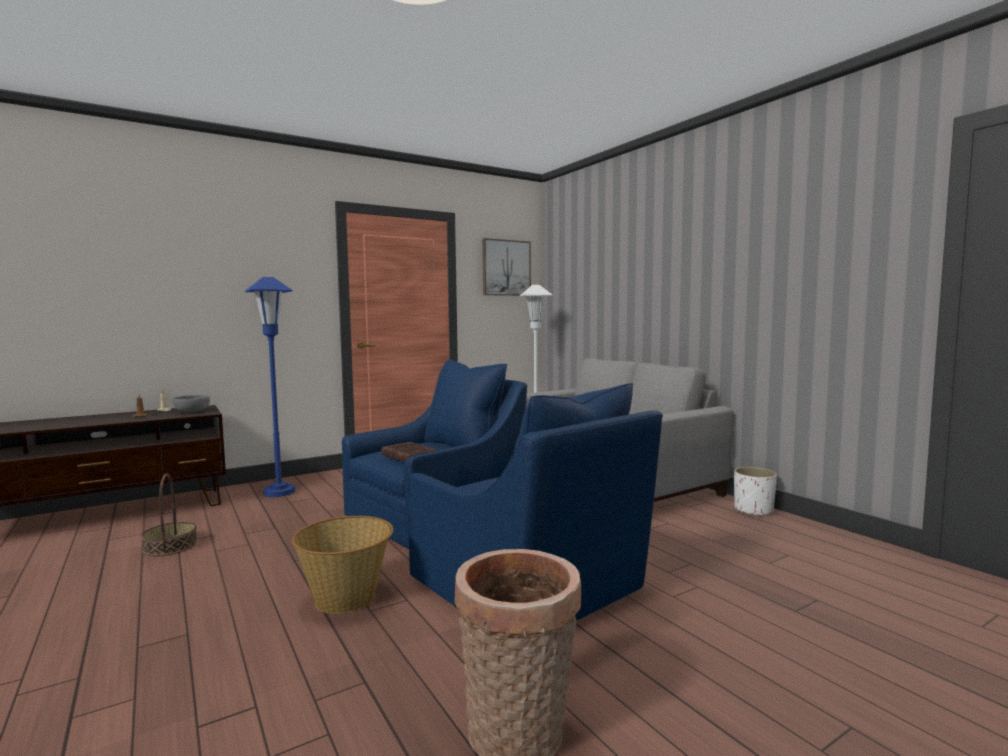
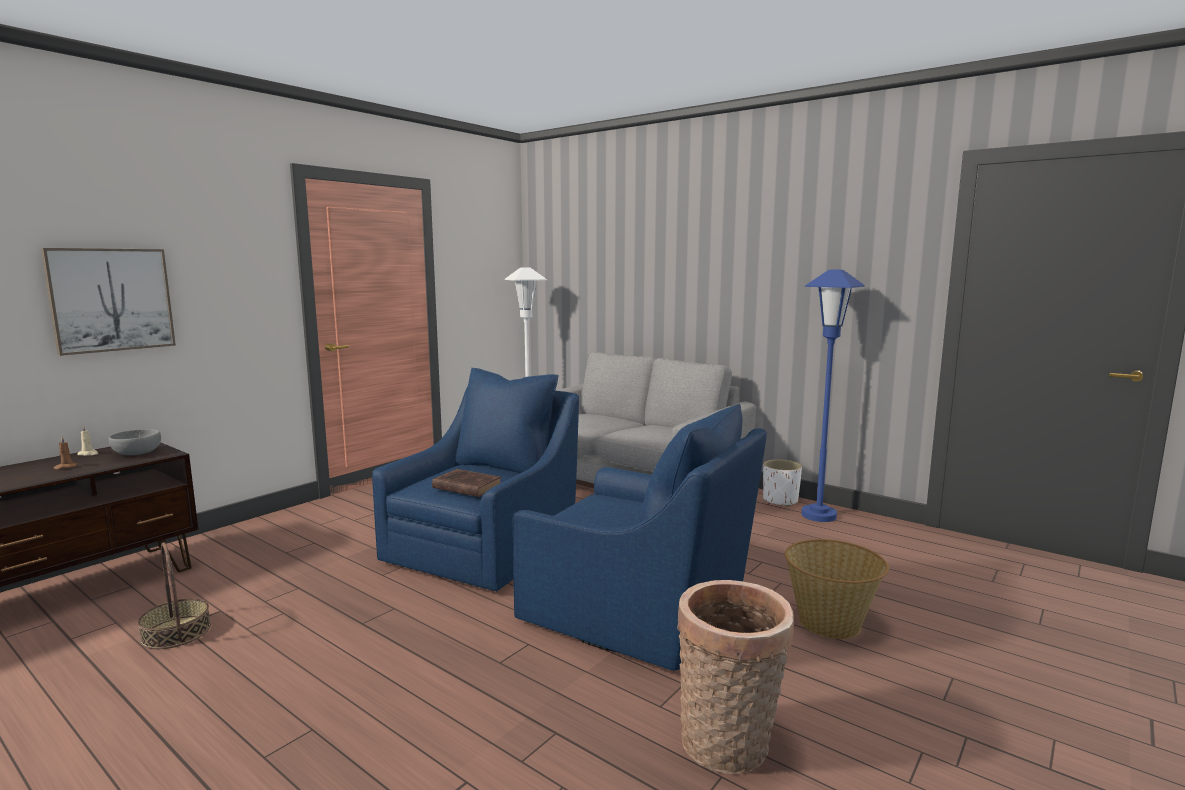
camera: 20 degrees left, 5 degrees up
blue floor lamp [245,277,295,497] -> blue floor lamp moved to [802,270,865,522]
basket [292,516,394,614] -> basket moved to [785,539,889,639]
picture [482,238,531,296] -> picture moved to [41,248,176,356]

